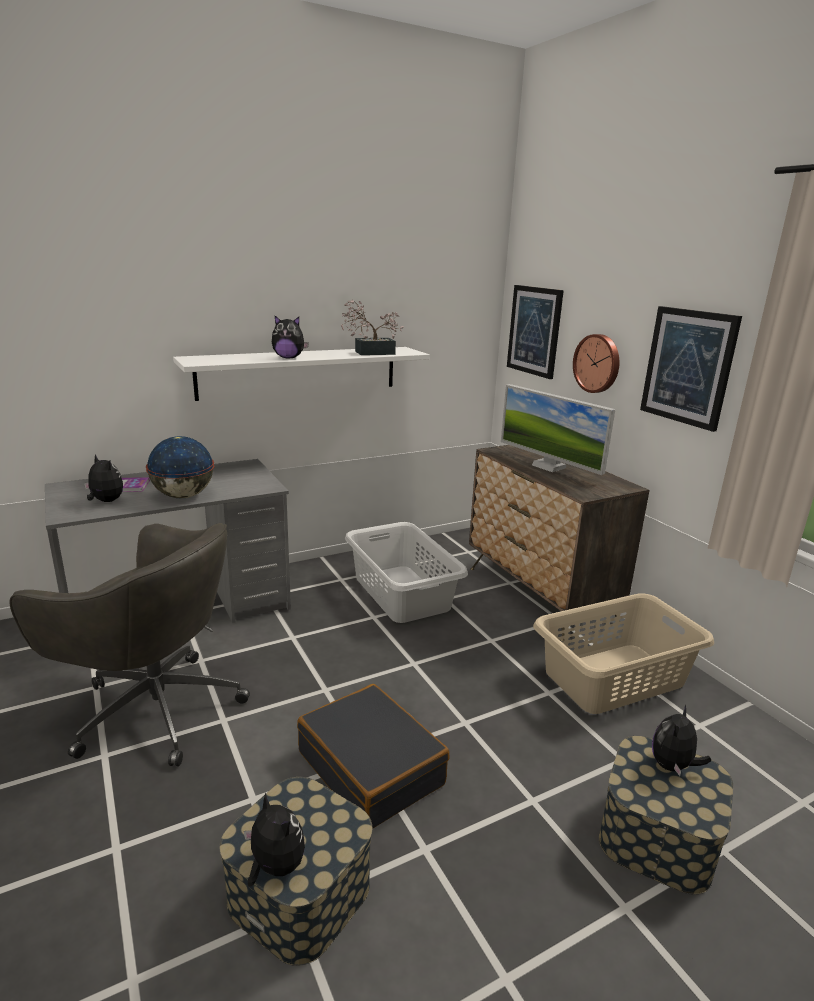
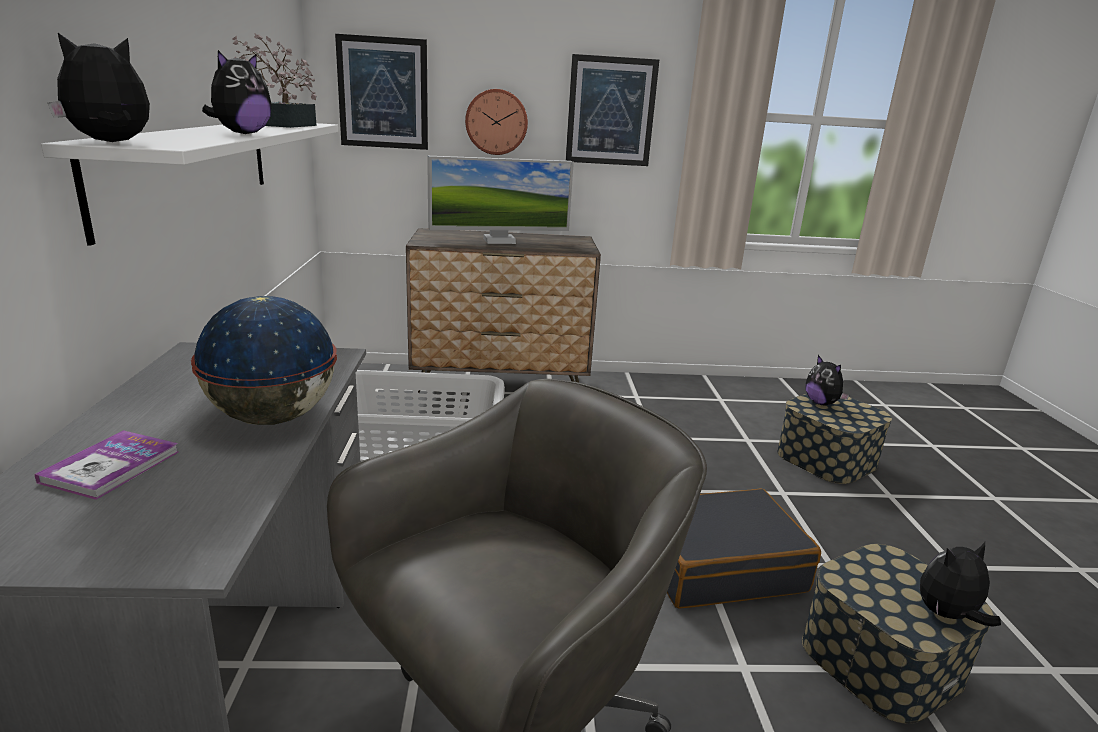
camera: 65 degrees left, 0 degrees up
plush toy [84,454,123,502] -> plush toy moved to [48,33,150,142]
beige laundry basket [533,594,714,714] -> none

